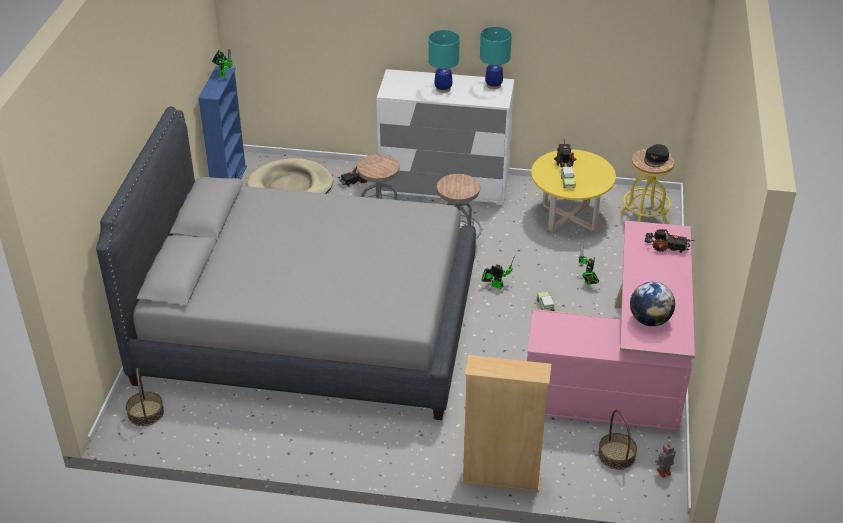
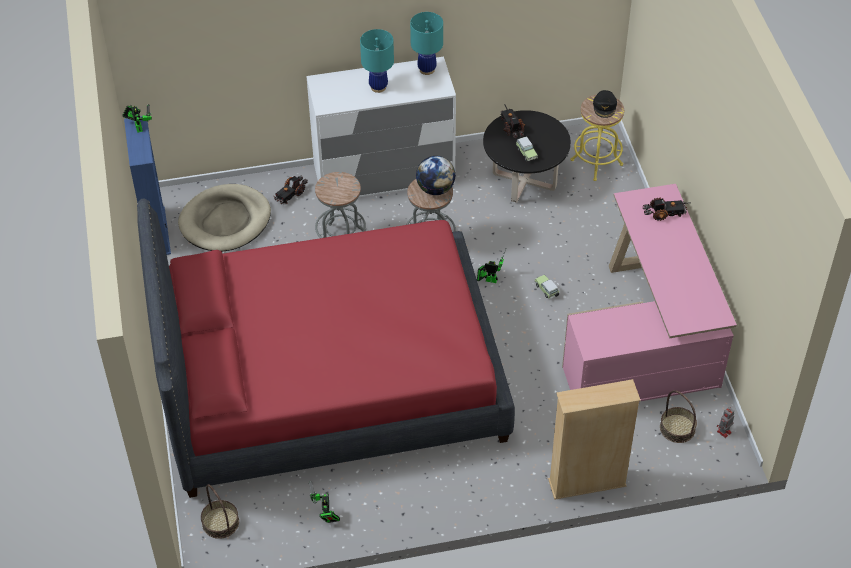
camera: 20 degrees left, 10 degrees up
grey bed [96,106,476,420] -> red bed [137,199,515,498]
yellow coffee table [531,149,616,232] -> black coffee table [483,110,571,203]
toy robot [579,243,599,284] -> toy robot moved to [309,481,340,523]
globe [630,282,675,326] -> globe moved to [416,156,456,195]

